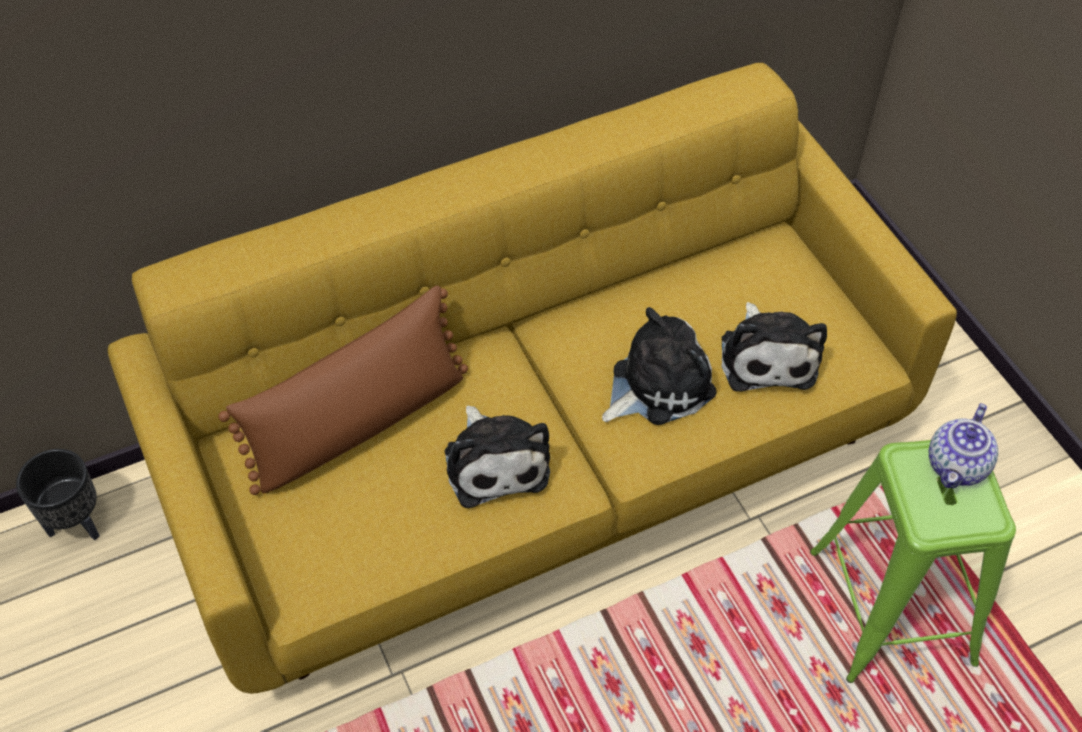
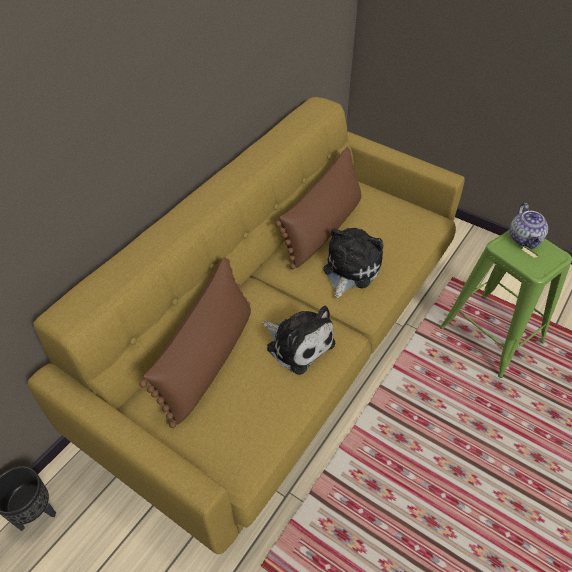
camera: 30 degrees left, 5 degrees down
plush toy [721,302,827,392] -> none
none -> brown pillow [275,147,361,269]

